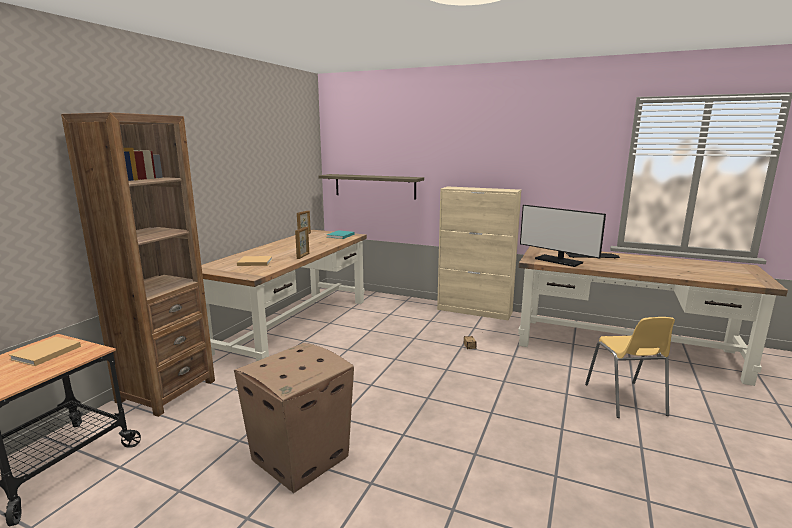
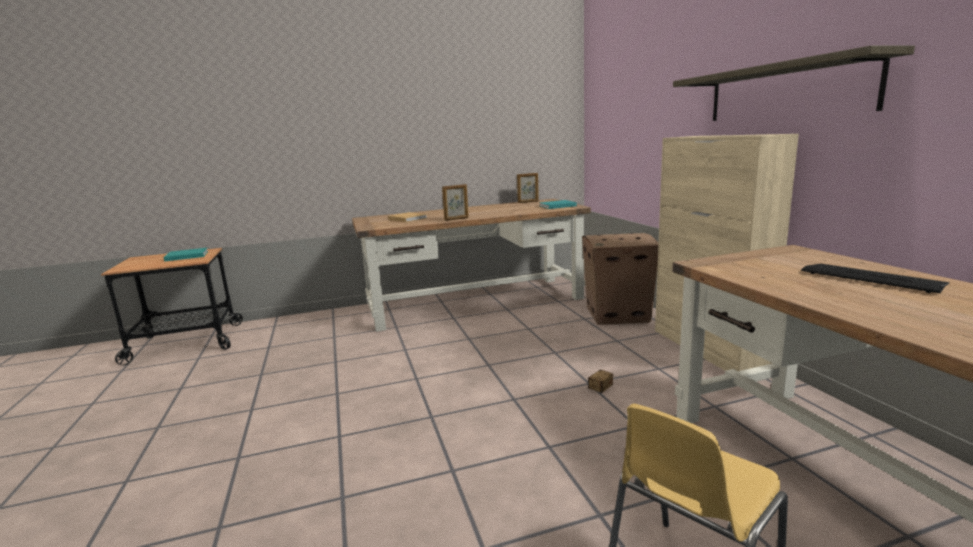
camera: 50 degrees right, 0 degrees up
beige book [9,337,81,366] -> turquoise book [163,248,208,262]
brown bookcase [61,112,215,417] -> none
cardboard box [234,343,354,493] -> cardboard box moved to [582,233,659,325]
shelf [318,174,424,200] -> shelf moved to [673,45,915,121]
monitor [520,205,606,267] -> none

